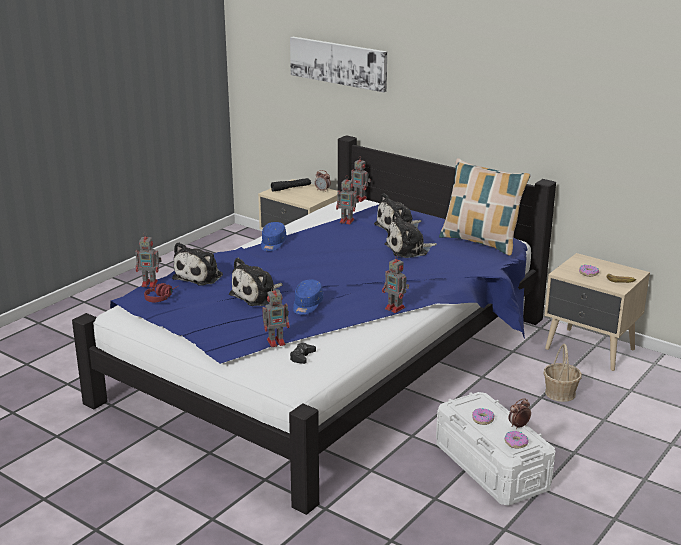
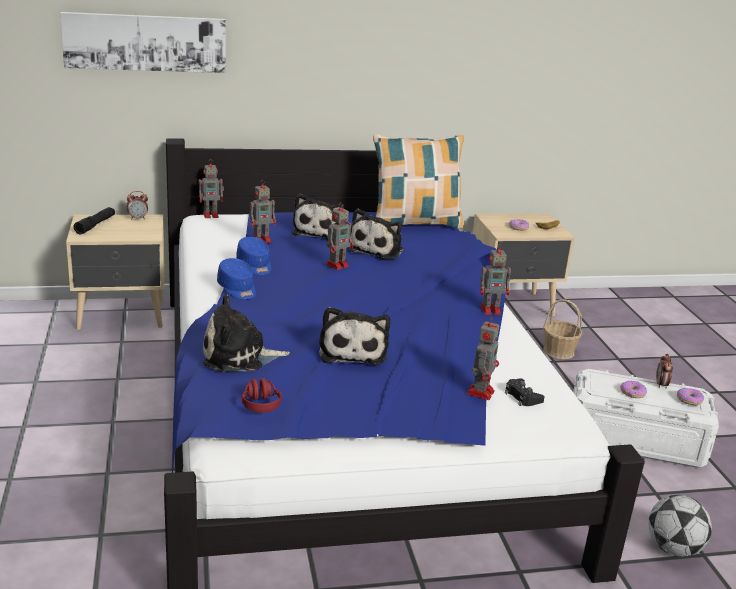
camera: 50 degrees left, 0 degrees up
toy robot [135,232,162,287] -> toy robot moved to [326,202,354,270]
plush toy [172,242,223,286] -> plush toy turned 105 degrees clockwise [203,295,290,372]
blue cap [293,279,323,315] -> blue cap moved to [236,237,271,275]
none -> football [648,495,712,557]

